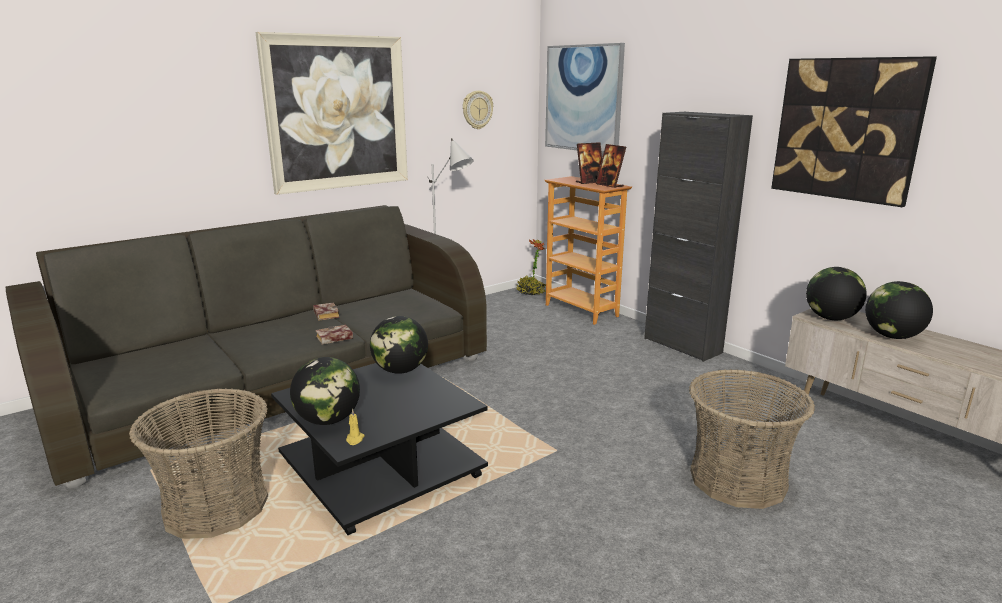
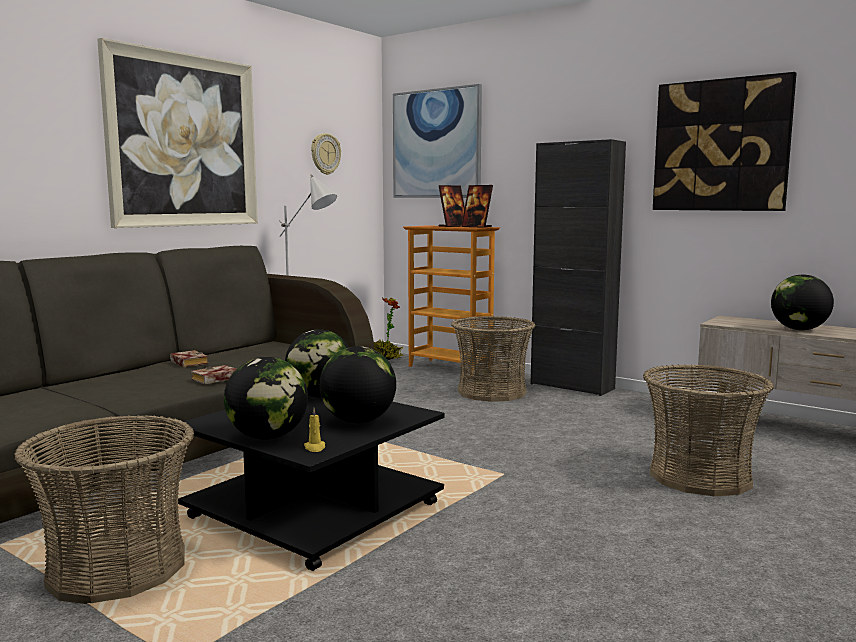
camera: 15 degrees left, 10 degrees down
globe [806,267,866,320] -> globe moved to [319,346,396,423]
none -> basket [451,316,536,402]

